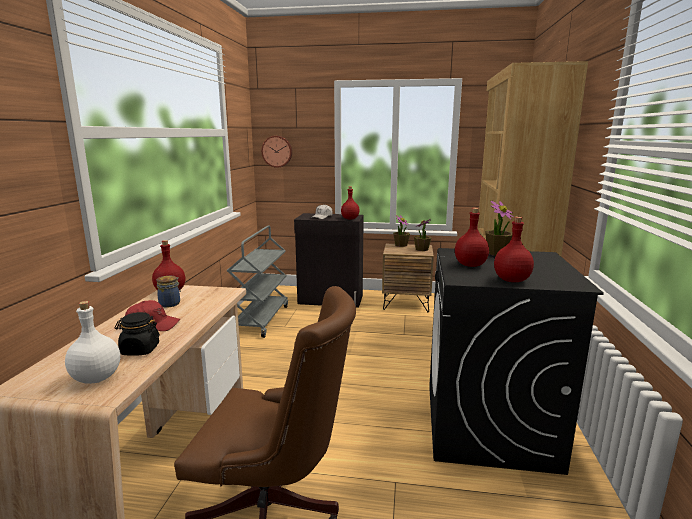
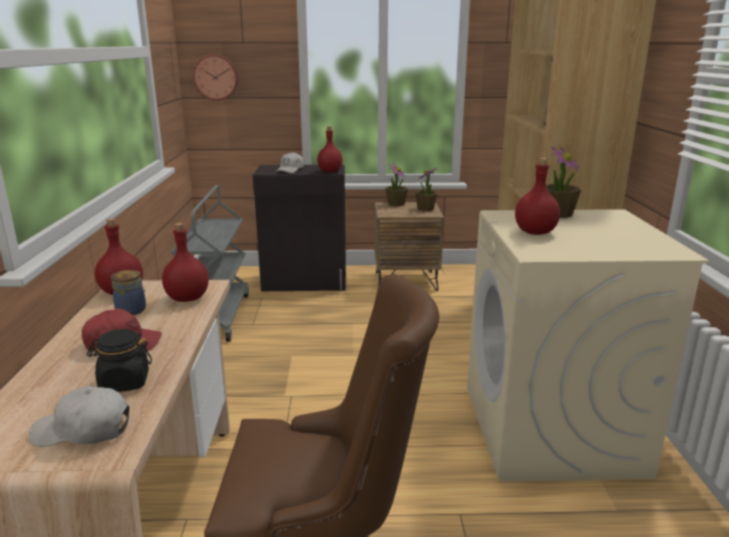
camera: 10 degrees left, 5 degrees up
white bottle [65,301,120,384] -> white cap [29,385,129,447]
black washing machine [429,248,604,475] -> beige washing machine [467,209,709,482]
red bottle [494,217,534,282] -> red bottle moved to [162,223,209,302]

